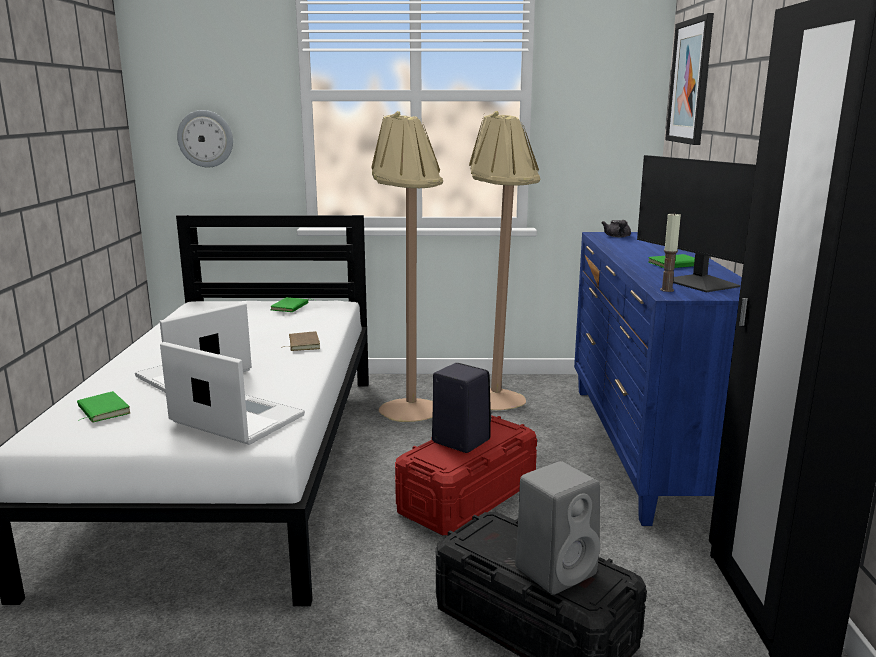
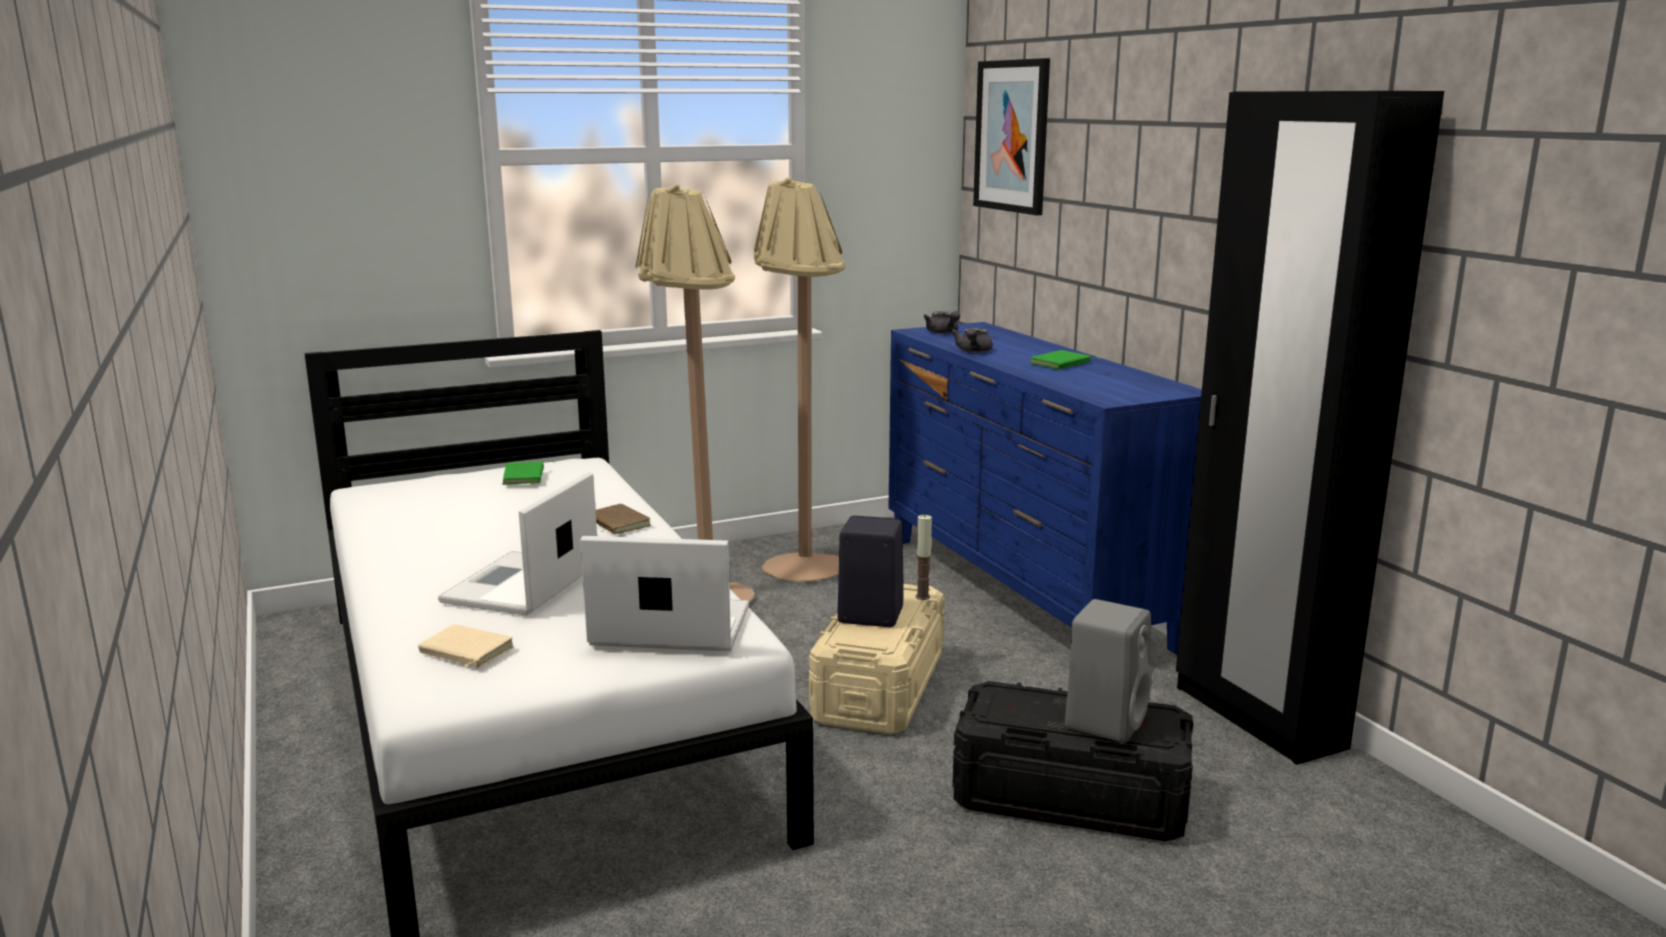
camera: 25 degrees left, 0 degrees up
green book [77,391,130,423] -> beige book [418,624,514,669]
wall clock [177,110,233,167] -> none
red storage box [395,415,537,535] -> beige storage box [809,584,945,734]
monitor [637,155,756,292] -> none
candle [660,212,681,292] -> candle moved to [915,514,932,600]
none -> grey teapot [951,328,993,353]

